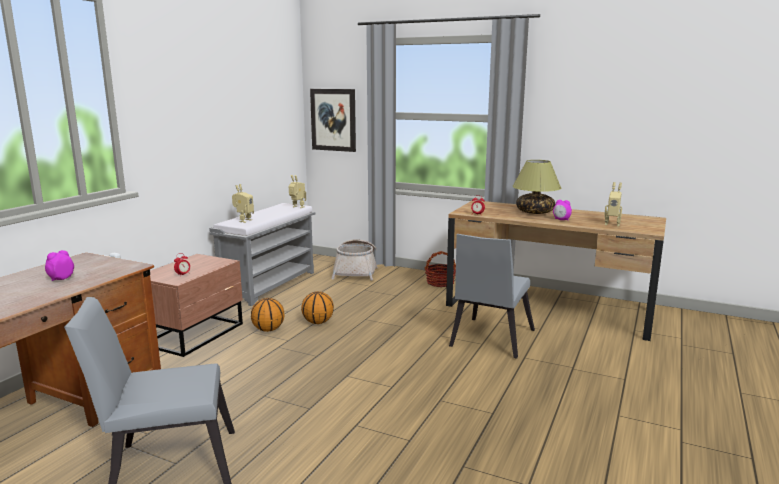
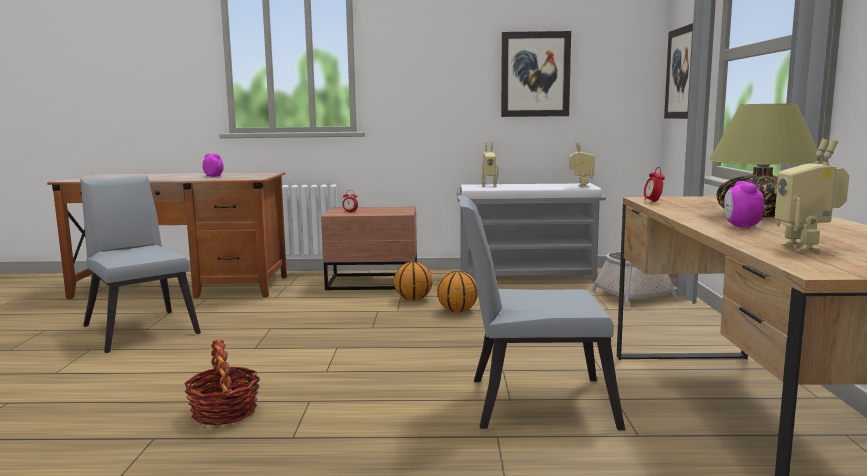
camera: 65 degrees right, 5 degrees down
basket [425,251,456,287] -> basket moved to [184,339,260,425]
none -> picture [501,31,571,117]

